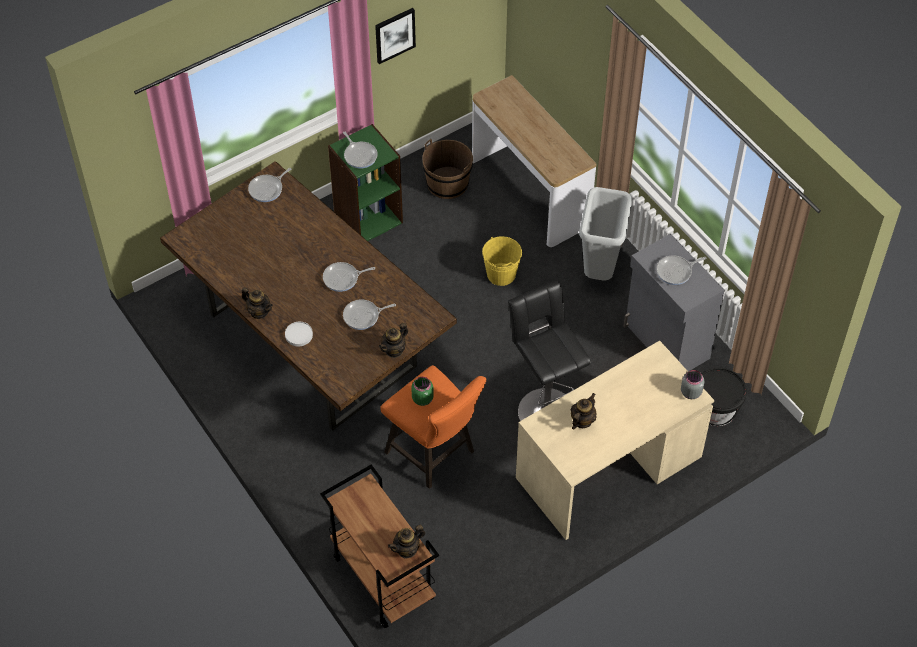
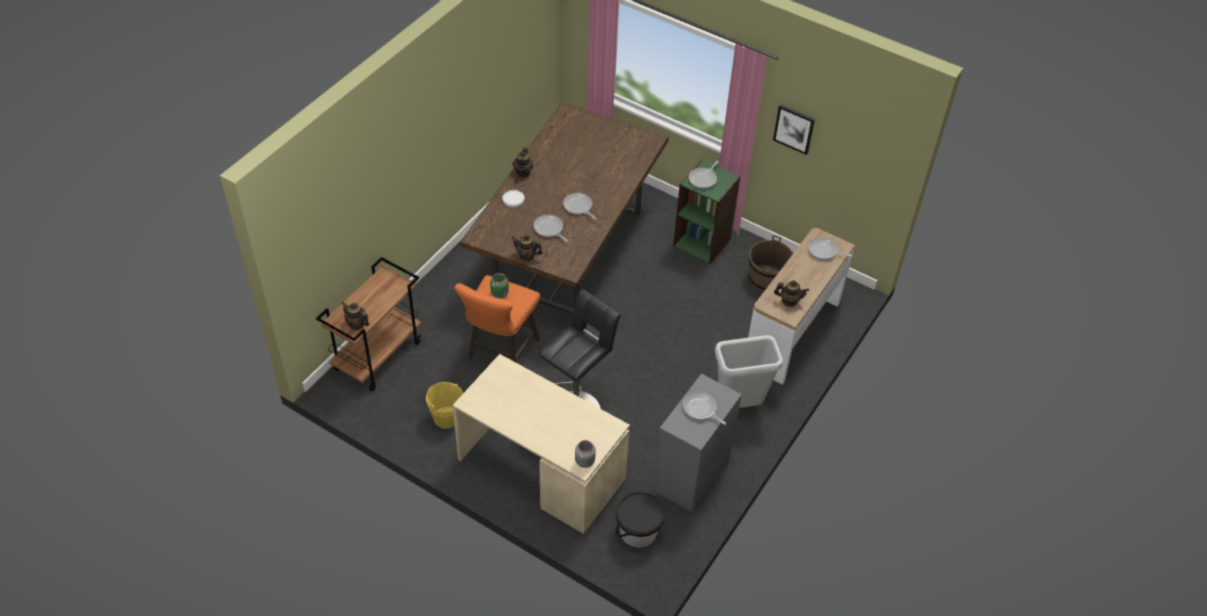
camera: 65 degrees right, 5 degrees down
frying pan [248,168,291,202] -> frying pan moved to [808,237,852,260]
yellow bucket [482,236,522,286] -> yellow bucket moved to [426,382,463,429]
teapot [571,393,596,429] -> teapot moved to [774,280,809,307]

